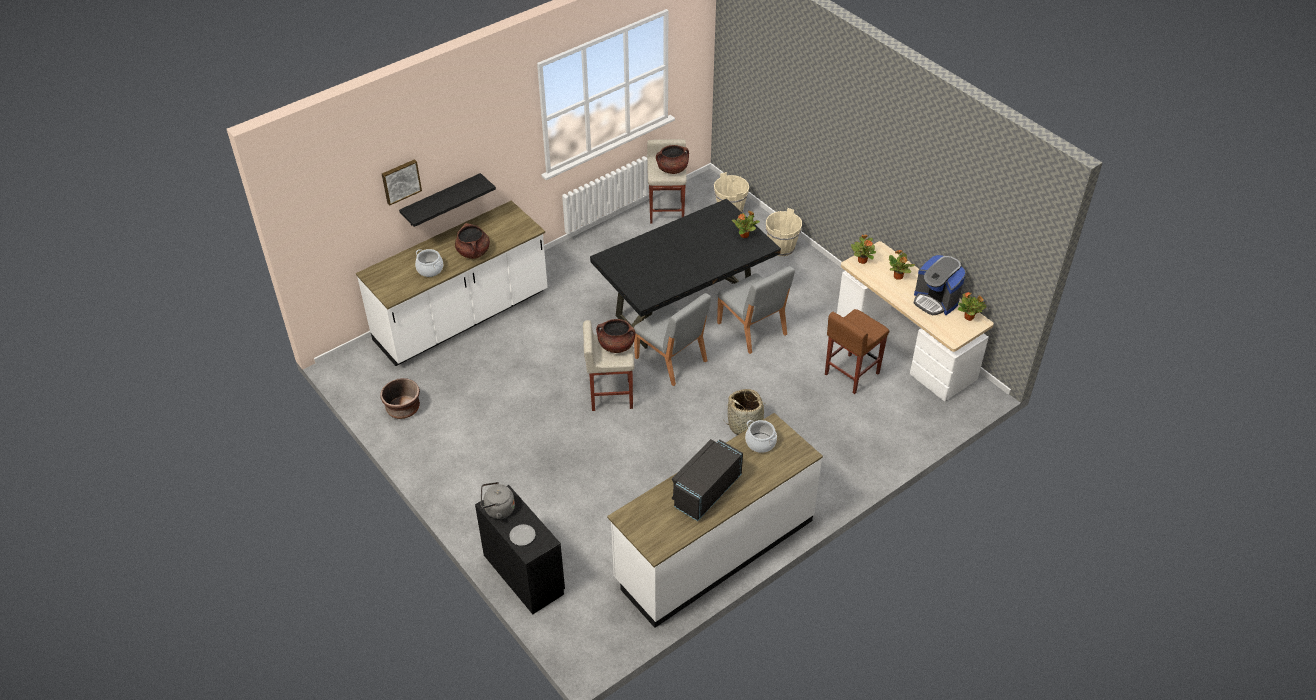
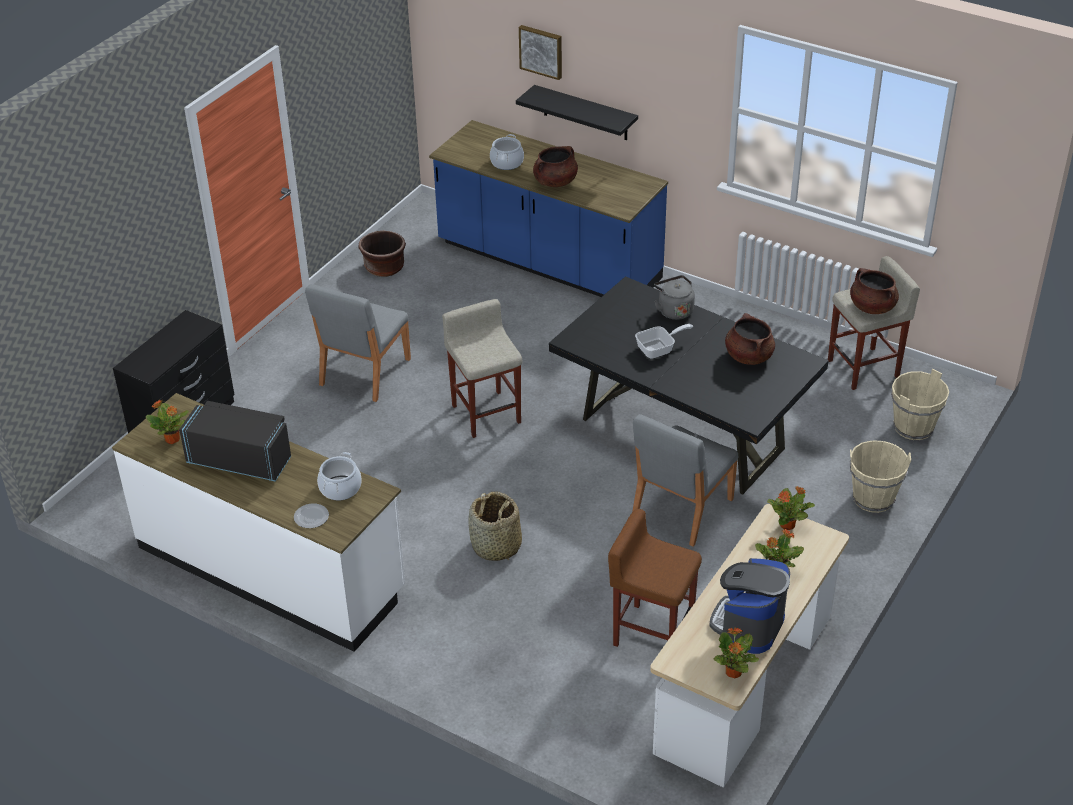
camera: 70 degrees right, 5 degrees down
white counter [356,201,548,366] -> blue counter [429,120,668,297]
grey kettle [481,482,515,519] -> grey kettle moved to [654,275,695,320]
plate [510,524,535,546] -> plate moved to [294,503,329,528]
brown cooking pot [596,319,636,353] -> brown cooking pot moved to [725,313,775,365]
grey chair [634,293,711,386] -> grey chair moved to [305,284,411,402]
potted plant [732,211,760,238] -> potted plant moved to [146,400,189,444]
none -> frying pan [635,324,693,358]

